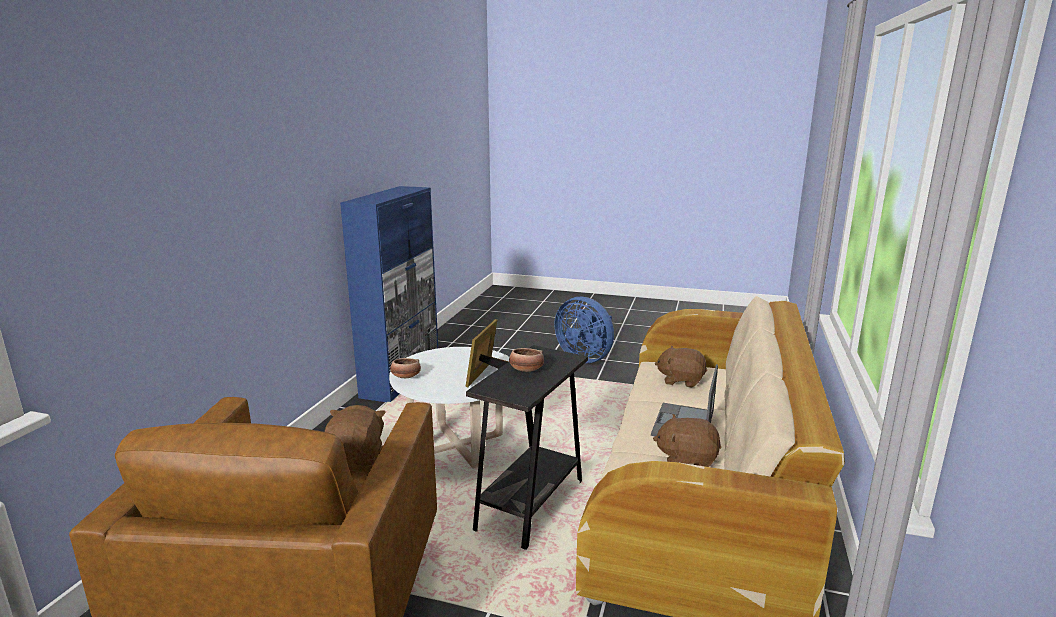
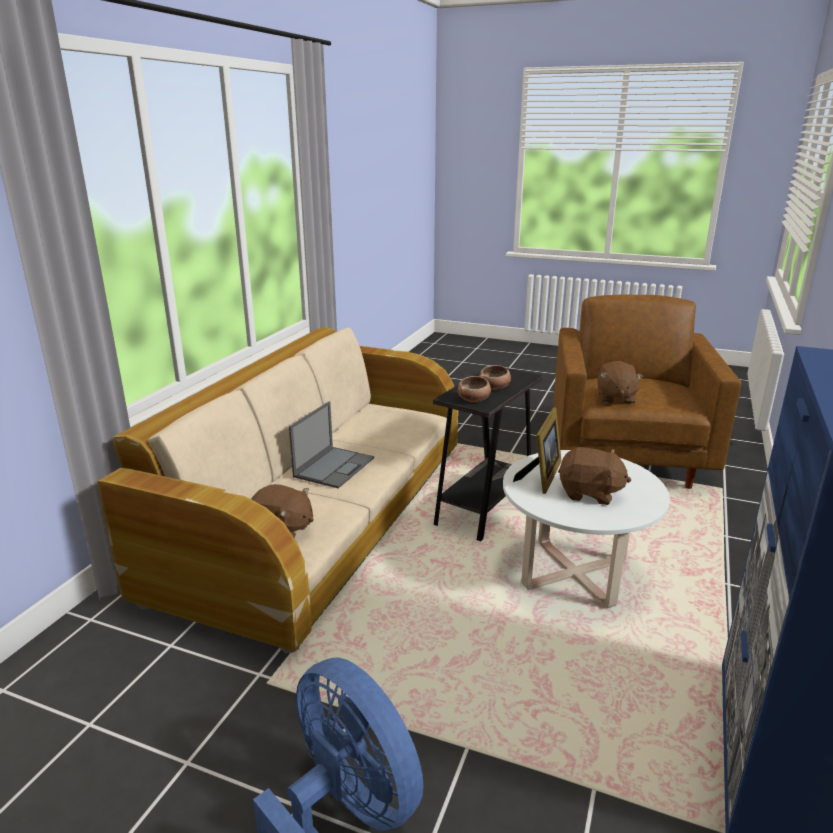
camera: 175 degrees left, 5 degrees up
bowl [390,358,421,378] -> bowl moved to [458,376,491,402]
brown plush toy [653,414,721,467] -> brown plush toy moved to [558,447,631,505]

